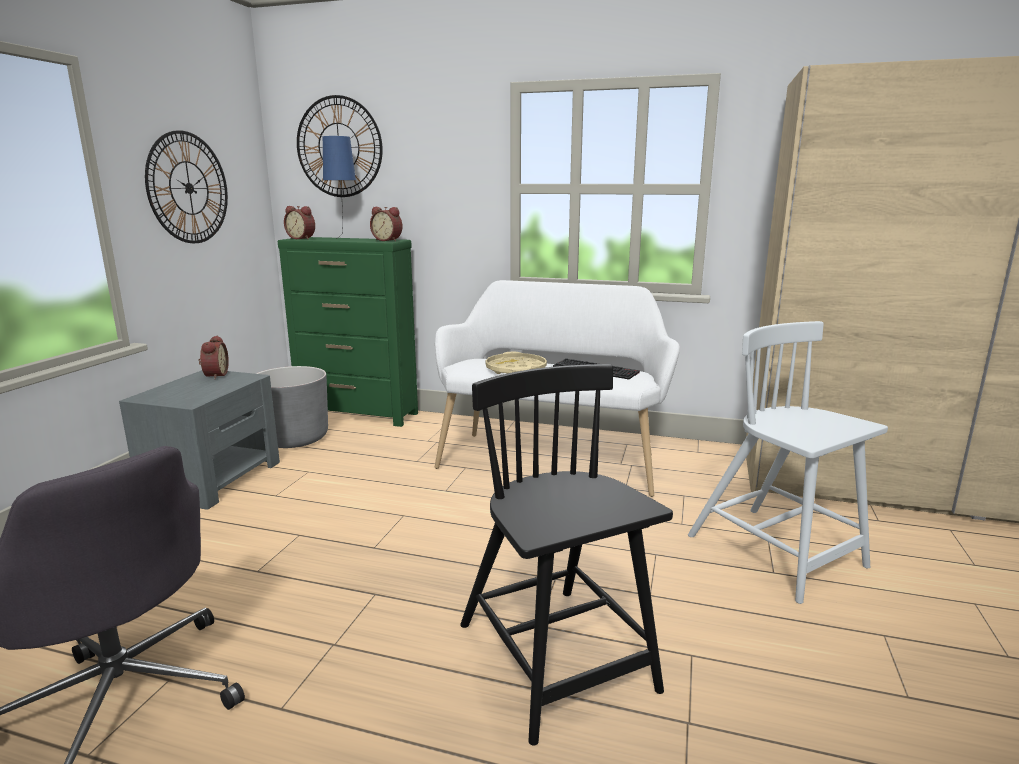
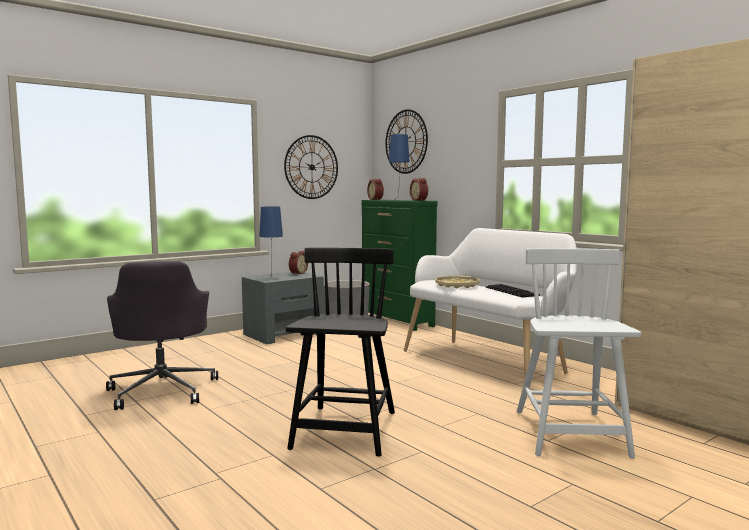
camera: 35 degrees right, 10 degrees down
none -> blue table lamp [259,207,283,277]

